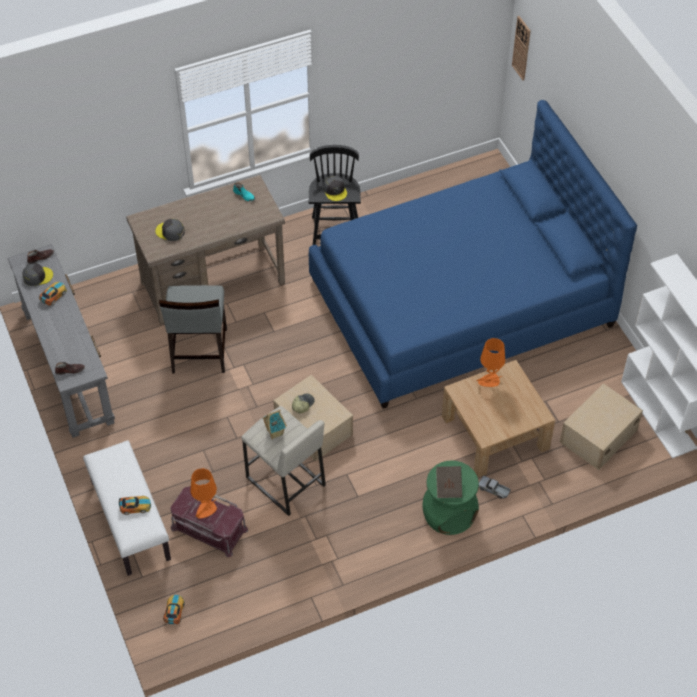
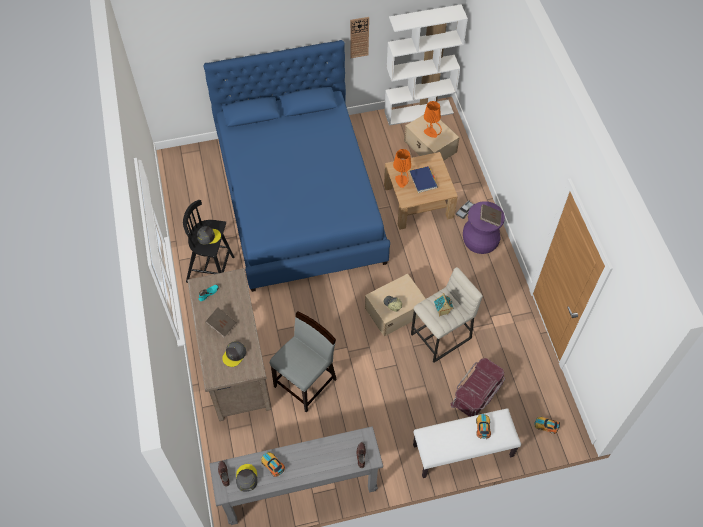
camera: 80 degrees left, 5 degrees up
grey chair [159,285,227,373] -> grey chair turned 60 degrees counterclockwise [270,311,337,413]
orange table lamp [191,468,217,519] -> orange table lamp moved to [424,101,442,138]
green stool [422,461,479,535] -> purple stool [463,201,505,254]
wall clock [512,16,531,80] -> wall clock moved to [350,17,369,58]
none -> brown book [205,307,237,338]
none -> blue book [410,166,438,193]

